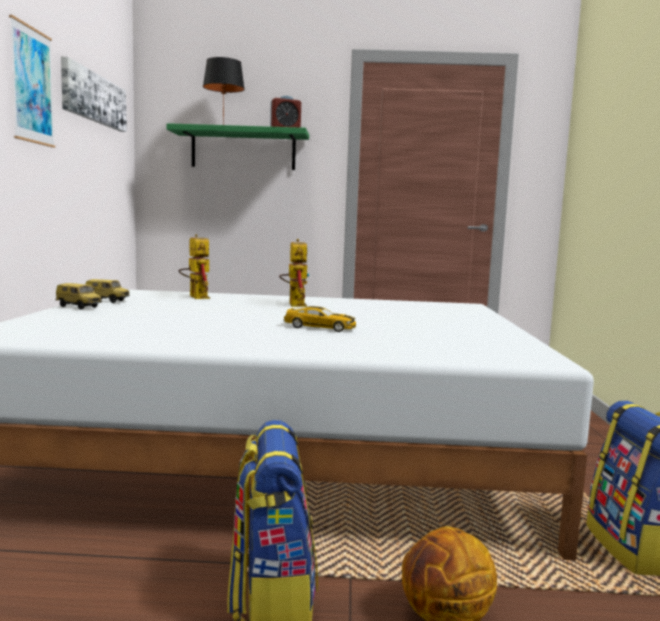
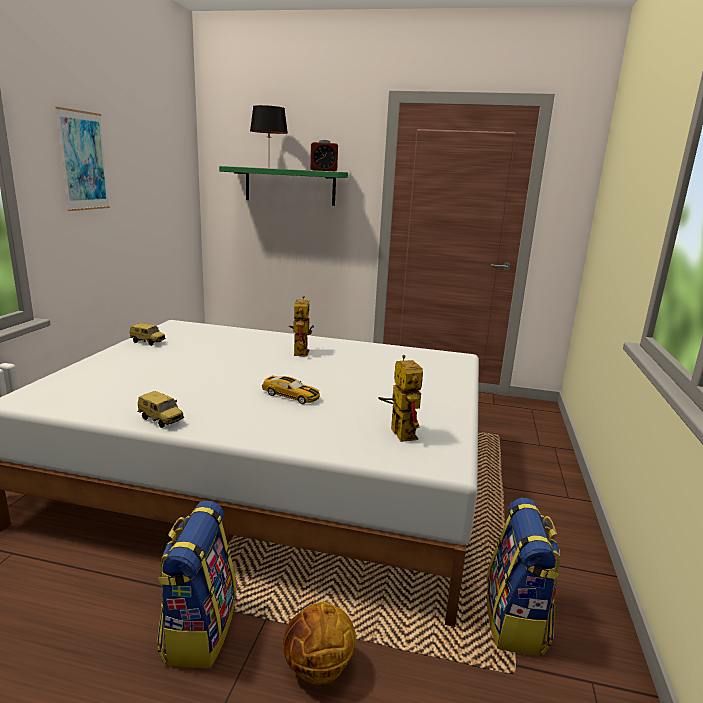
camera: 10 degrees right, 10 degrees up
toy car [55,283,102,310] -> toy car moved to [137,391,184,428]
picture [61,57,127,132] -> none
toy robot [179,234,210,299] -> toy robot moved to [378,355,423,442]

